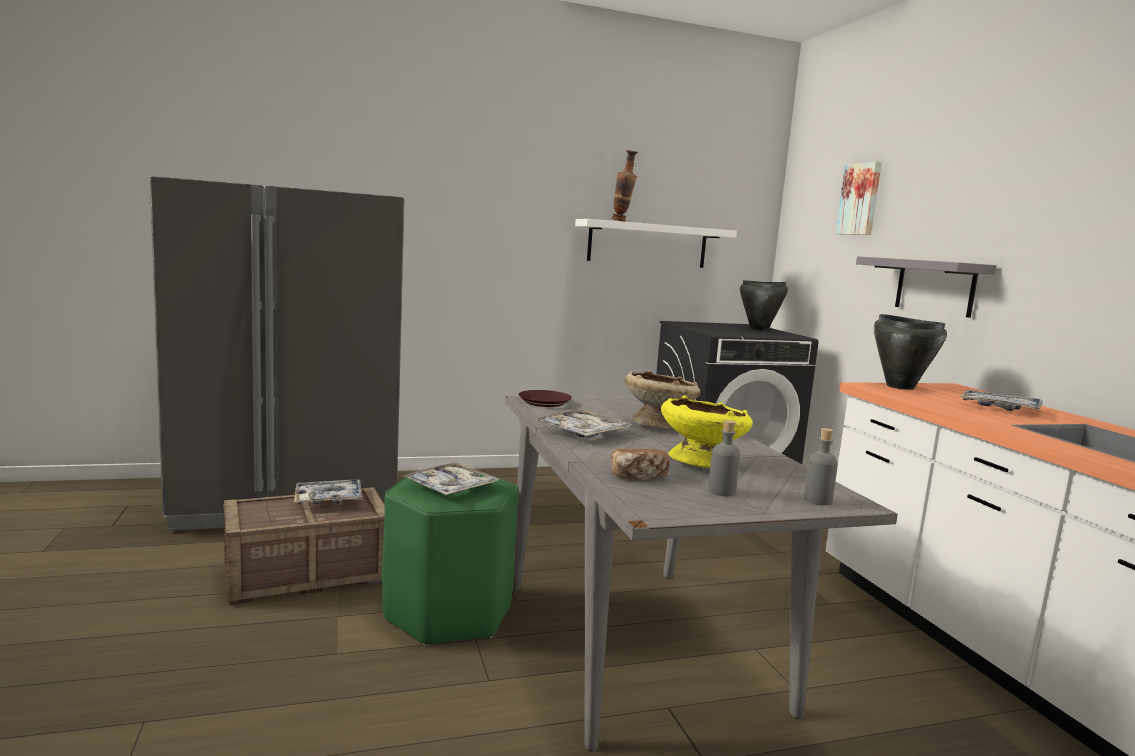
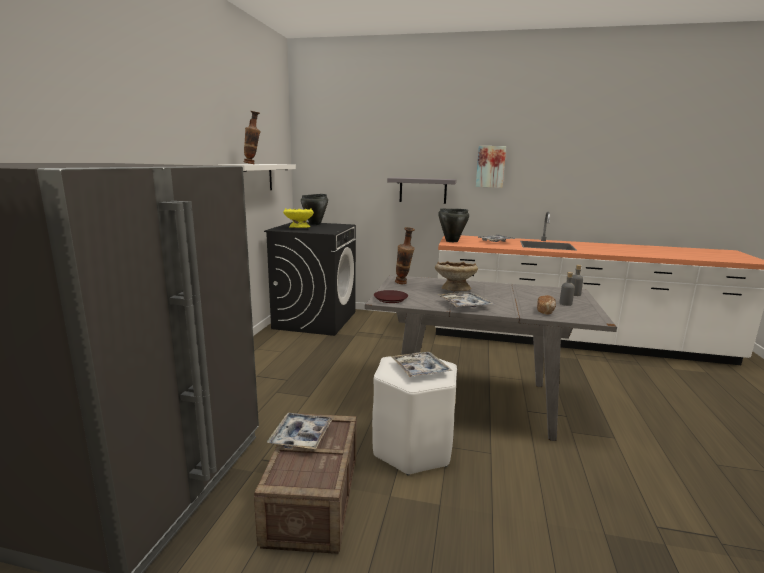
camera: 60 degrees left, 5 degrees up
green stool [382,469,519,646] -> white stool [372,353,457,476]
yellow bowl [661,395,753,468] -> yellow bowl moved to [283,208,314,228]
picture [836,161,882,235] -> picture moved to [476,146,506,188]
none -> vase [395,227,415,284]

